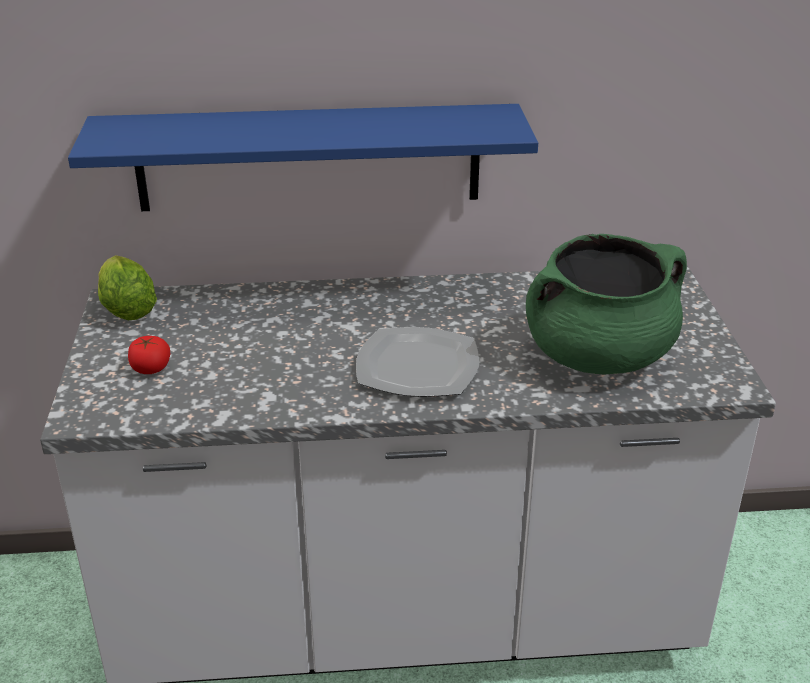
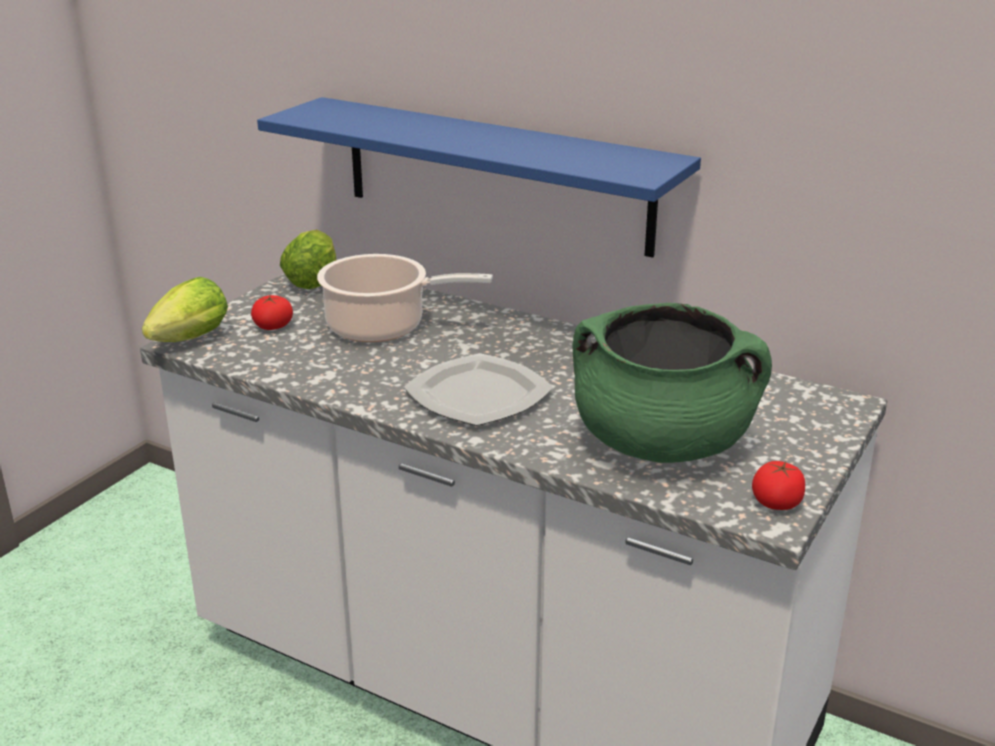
camera: 35 degrees right, 5 degrees down
none -> lettuce [142,277,228,342]
none -> cooking pot [317,254,493,342]
none -> tomato [752,461,805,510]

